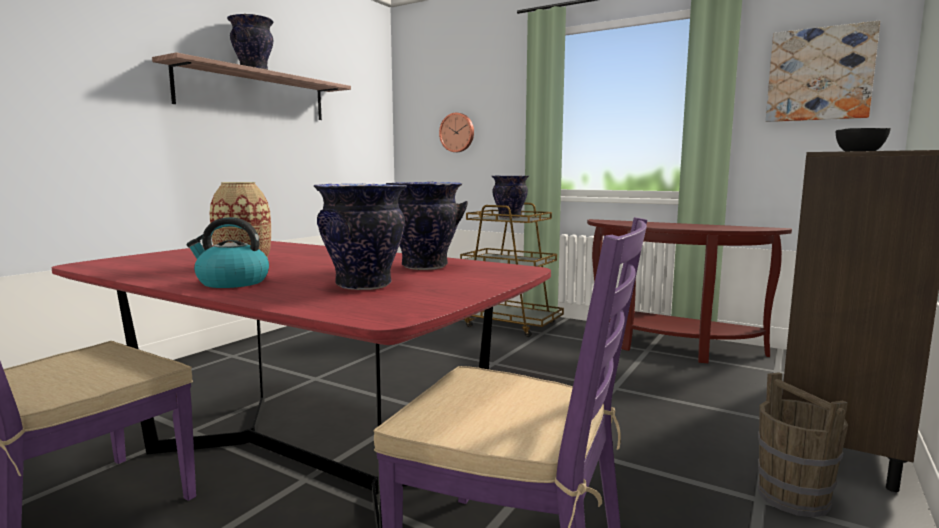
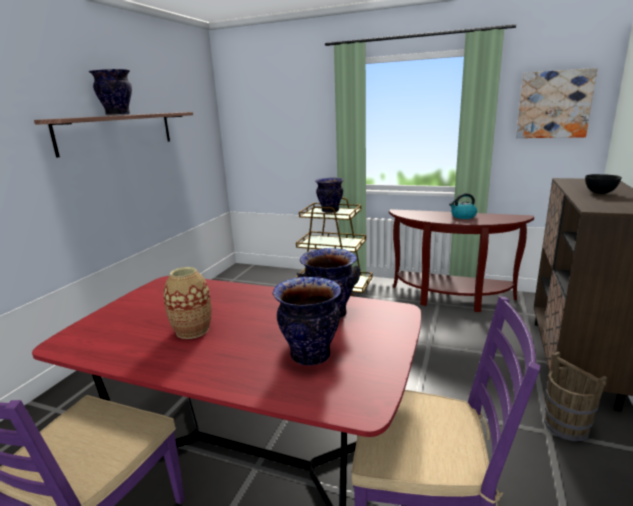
camera: 10 degrees left, 10 degrees up
kettle [187,217,269,288] -> kettle moved to [449,193,477,219]
wall clock [439,113,474,152] -> none

